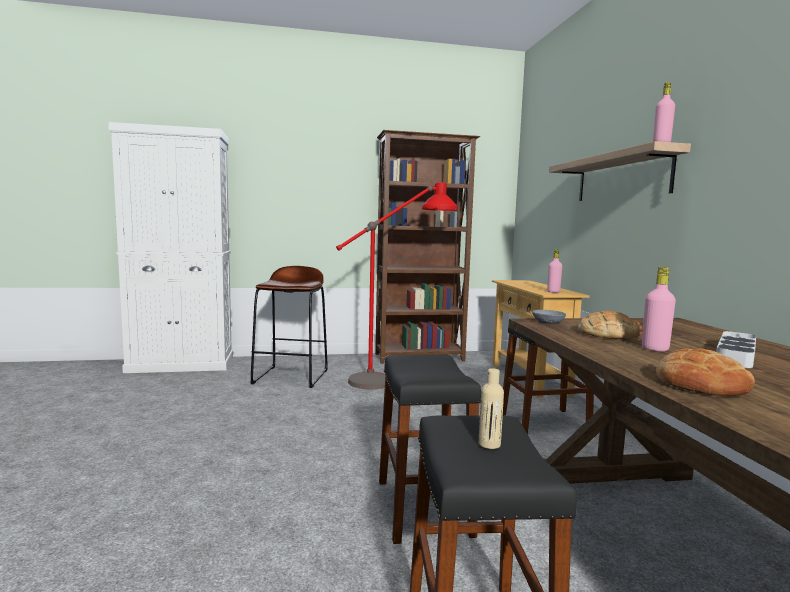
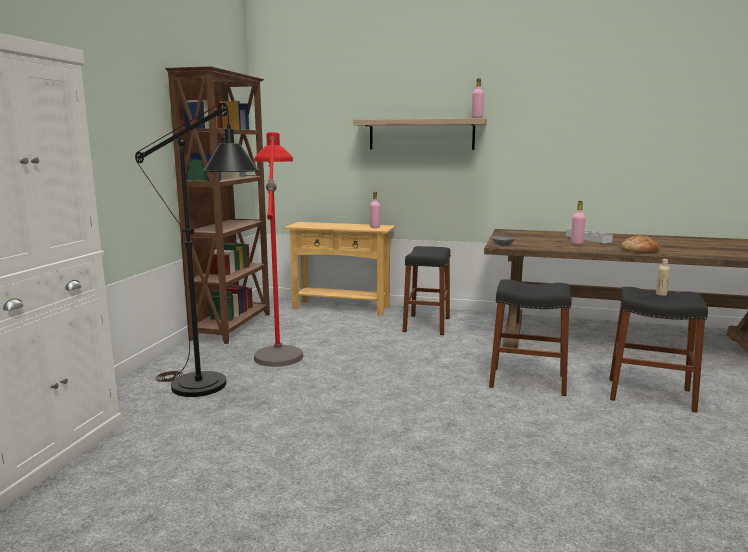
camera: 65 degrees left, 5 degrees up
brown stool [250,266,328,388] -> black floor lamp [135,102,259,397]
bread [578,310,642,339] -> none

